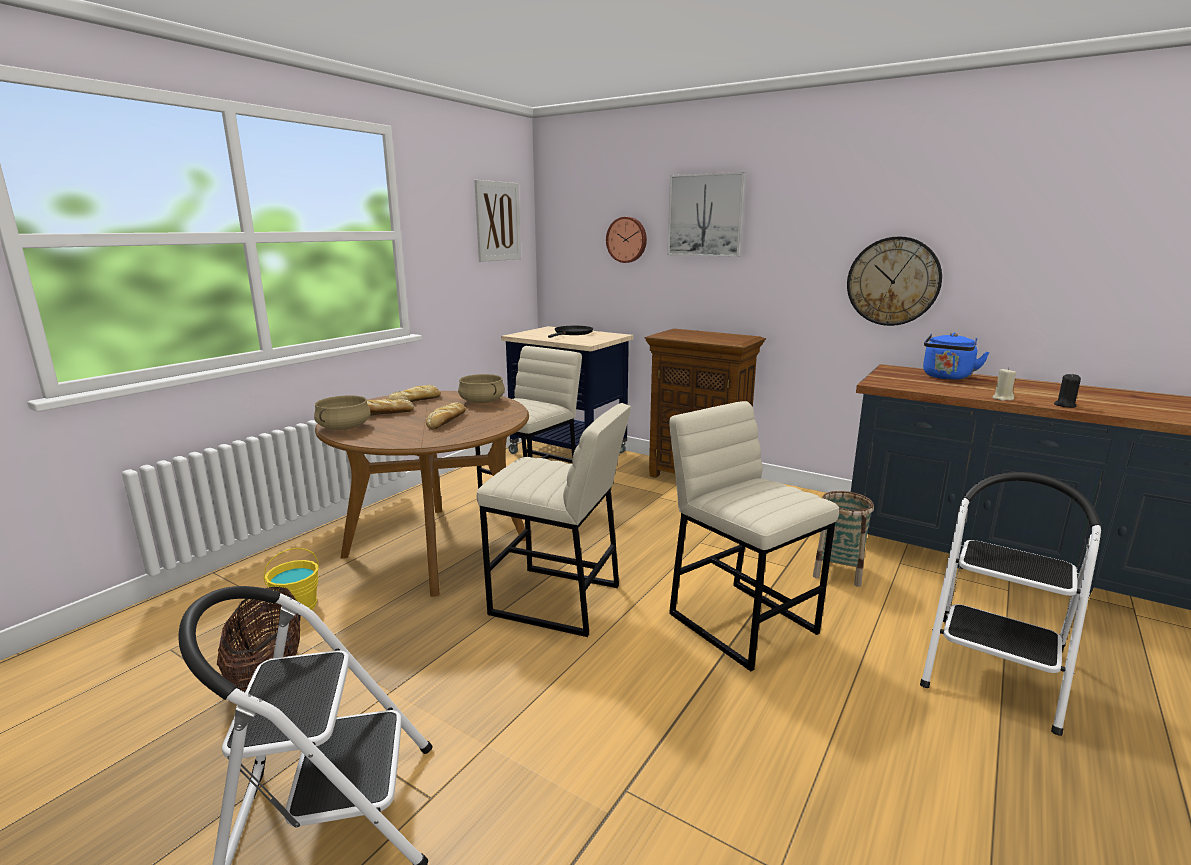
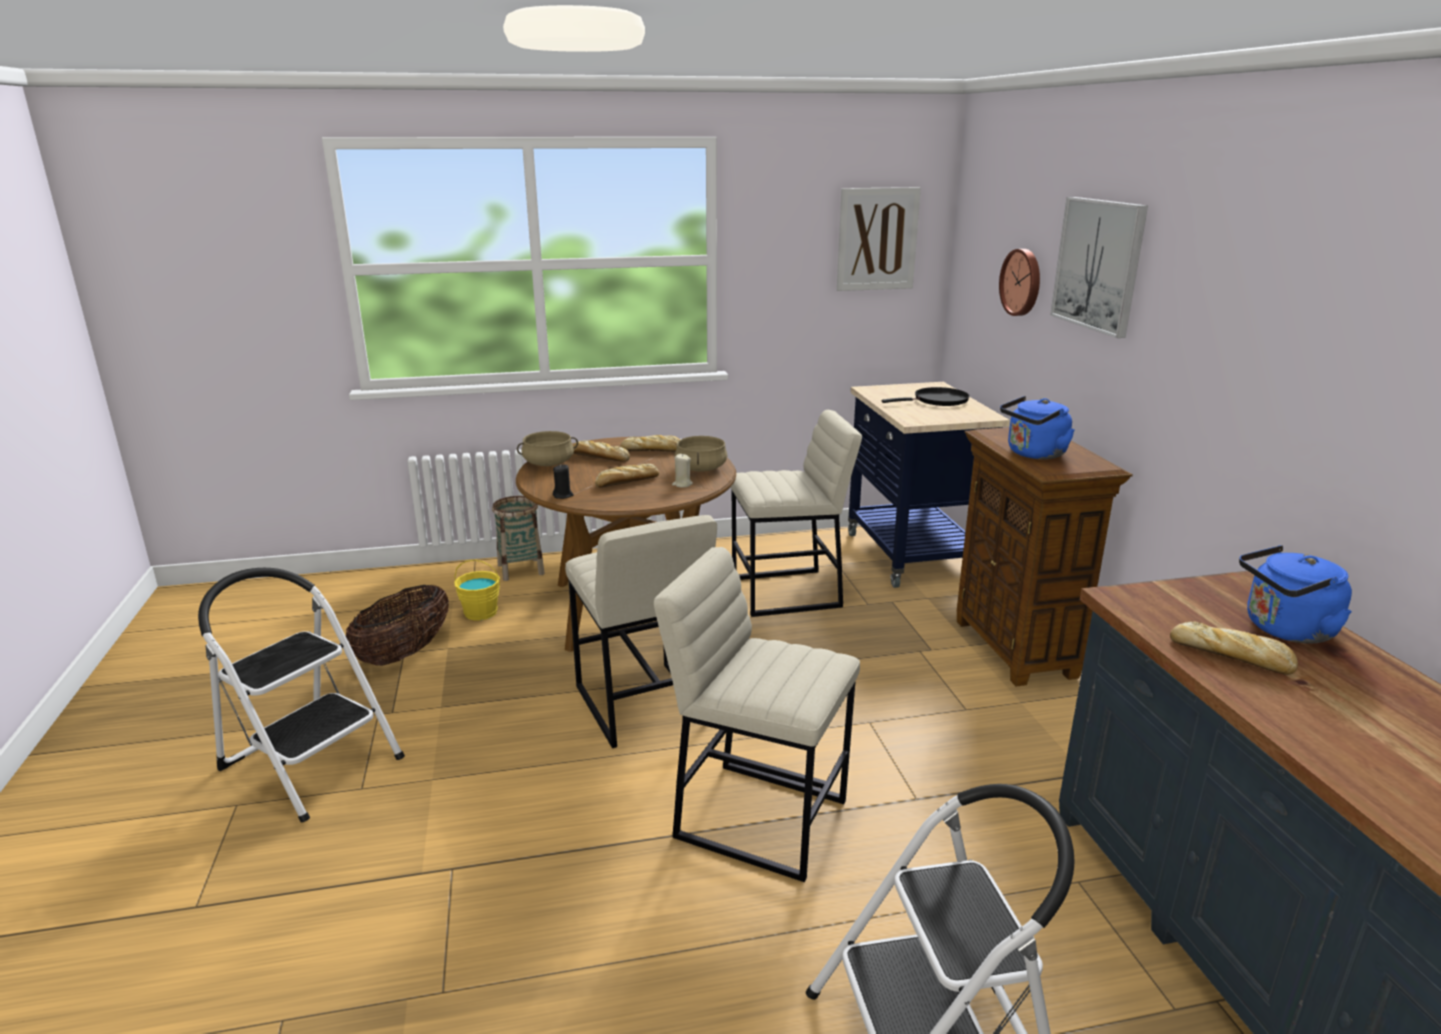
camera: 45 degrees right, 5 degrees up
beige chair [669,401,839,671] -> beige chair turned 75 degrees counterclockwise [654,547,860,882]
basket [813,491,874,587] -> basket moved to [492,496,545,581]
wall clock [847,236,942,326] -> none
beige candle [993,368,1017,401] -> beige candle moved to [672,454,693,488]
black candle [1054,373,1081,408] -> black candle moved to [553,465,573,499]
none -> blue kettle [1000,396,1075,459]
none -> bread [1170,621,1298,675]

